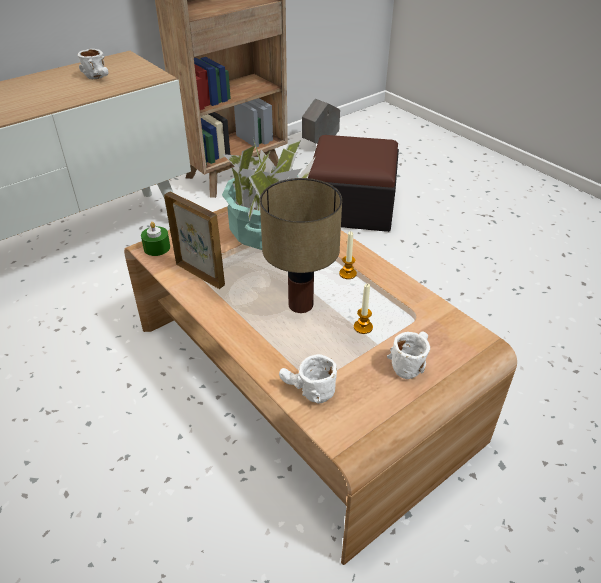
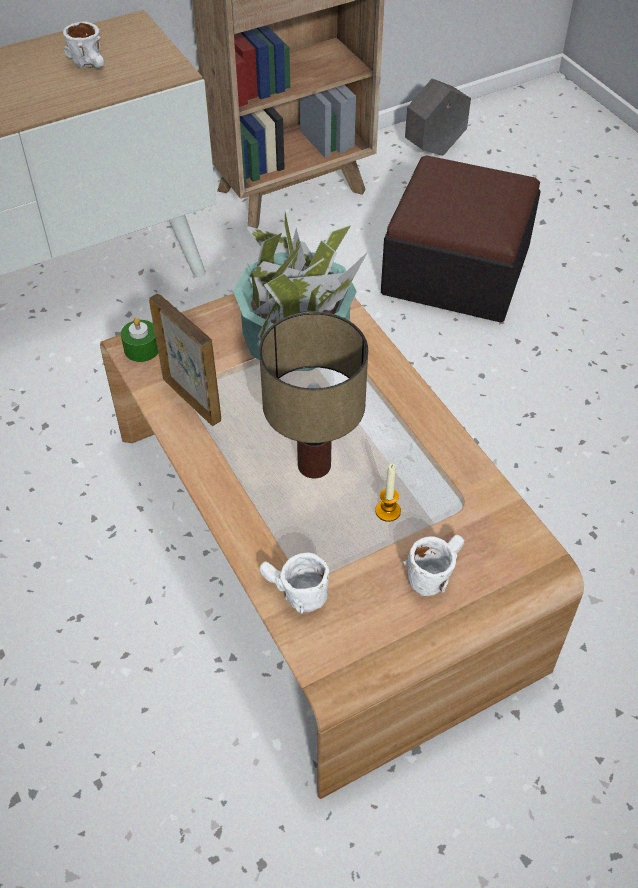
camera: 10 degrees right, 10 degrees up
candle [339,231,357,279] -> none

